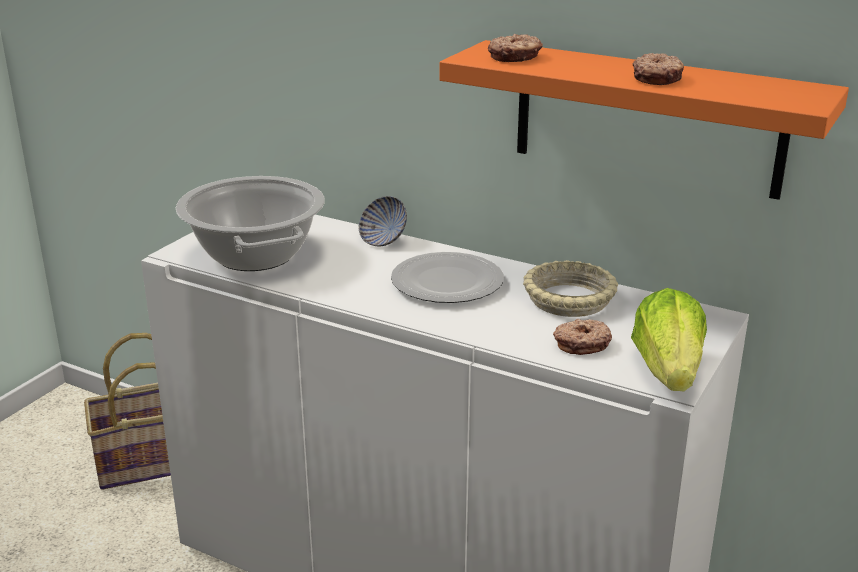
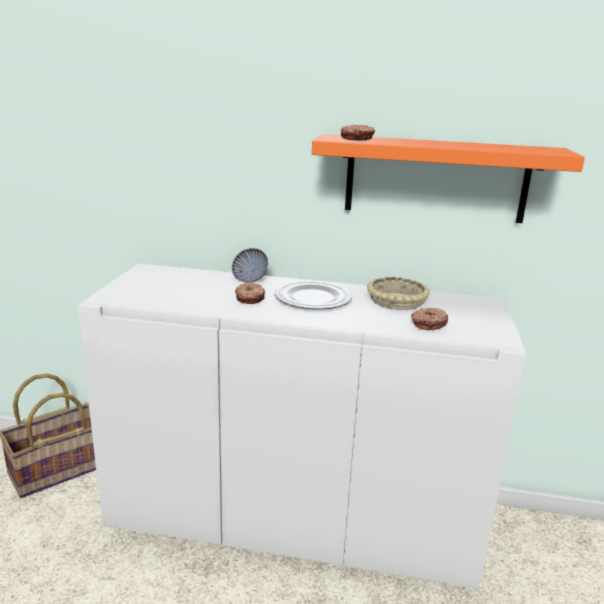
camera: 20 degrees left, 5 degrees down
cooking pot [176,176,325,271] -> none
lettuce [631,288,707,391] -> none
donut [633,53,684,85] -> donut moved to [235,283,265,304]

